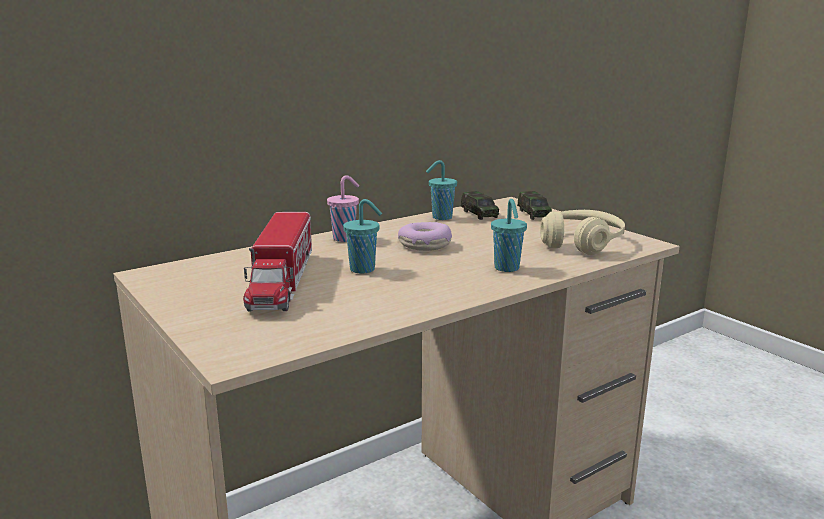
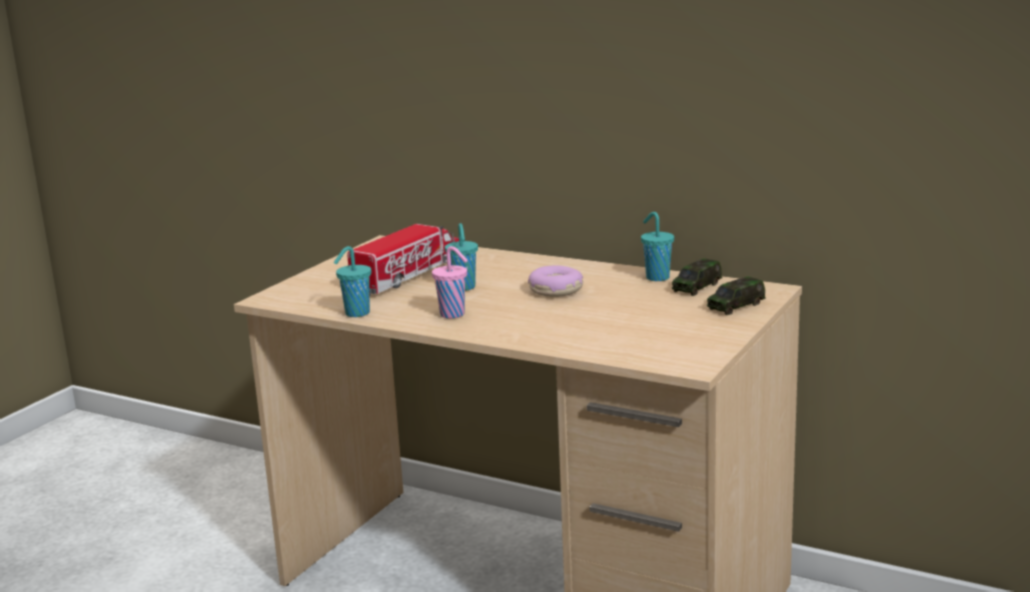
camera: 65 degrees right, 0 degrees up
toy truck [243,212,312,311] -> toy truck turned 150 degrees clockwise [347,224,459,294]
pink cup [327,175,359,242] -> pink cup moved to [432,246,468,318]
turquoise cup [491,199,527,272] -> turquoise cup moved to [334,246,371,317]
beige headphones [541,210,625,255] -> none

